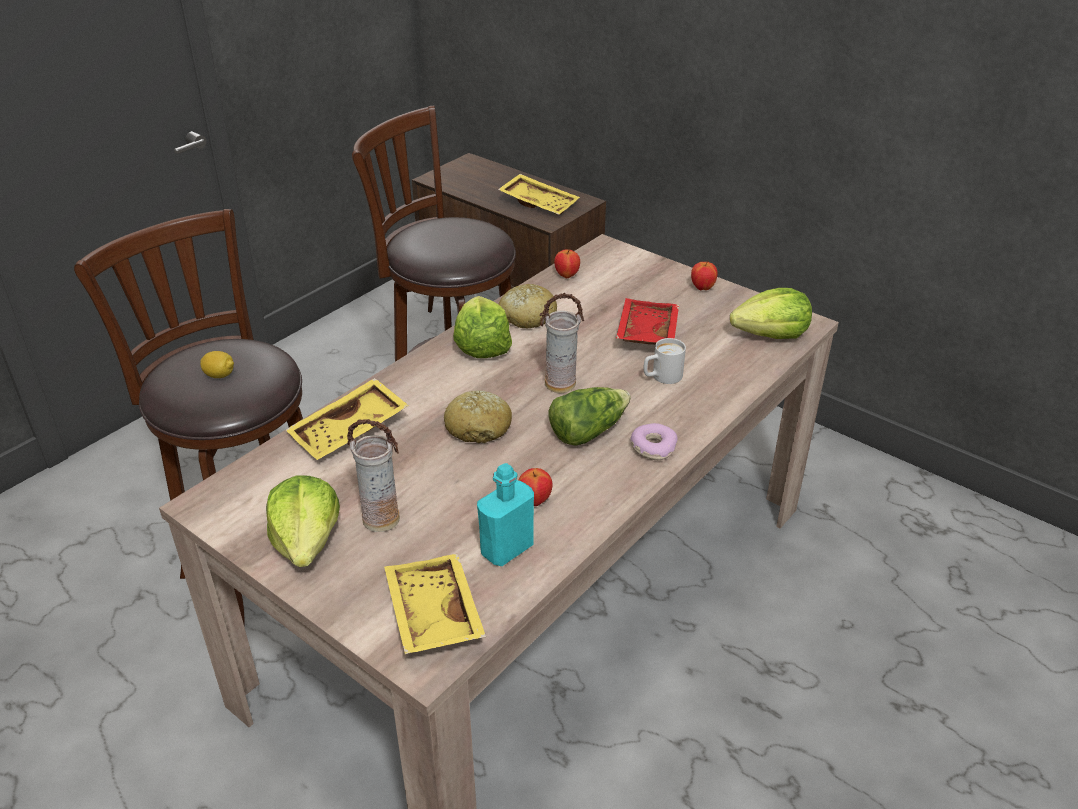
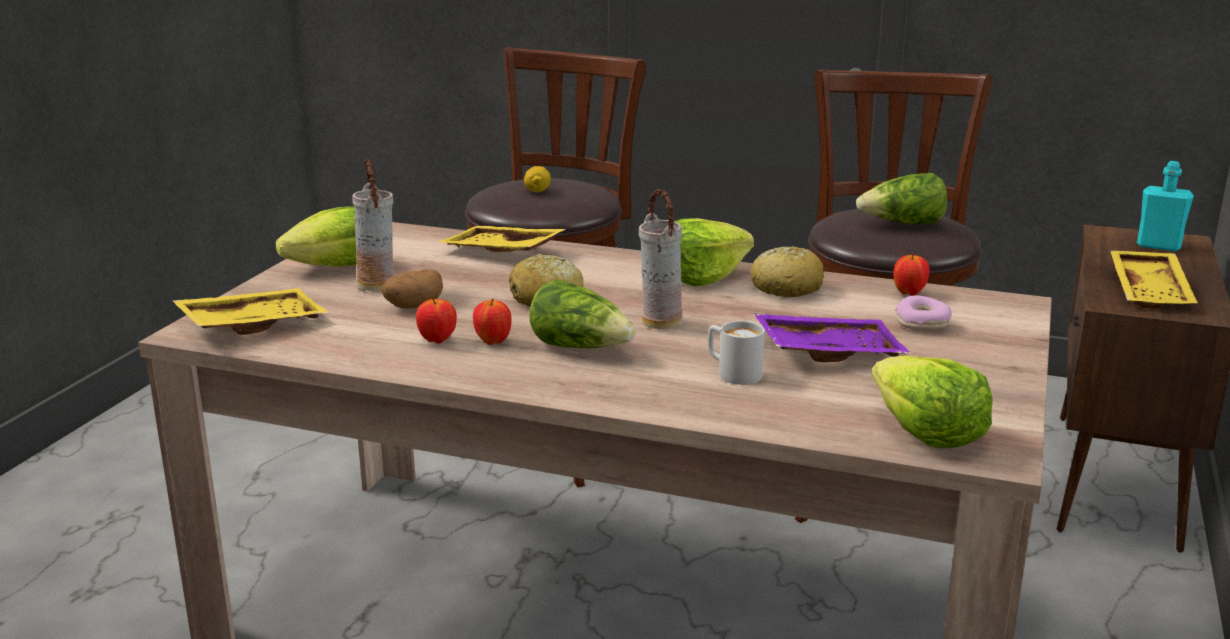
camera: 70 degrees right, 15 degrees down
turquoise bottle [477,463,534,566] -> turquoise bottle moved to [1137,161,1194,251]
red tray [616,298,679,345] -> purple tray [754,313,911,362]
donut [630,423,678,460] -> donut moved to [895,295,952,330]
apple [691,261,718,290] -> apple moved to [473,298,512,345]
none -> potato [381,269,443,308]
none -> lettuce [856,173,947,224]

